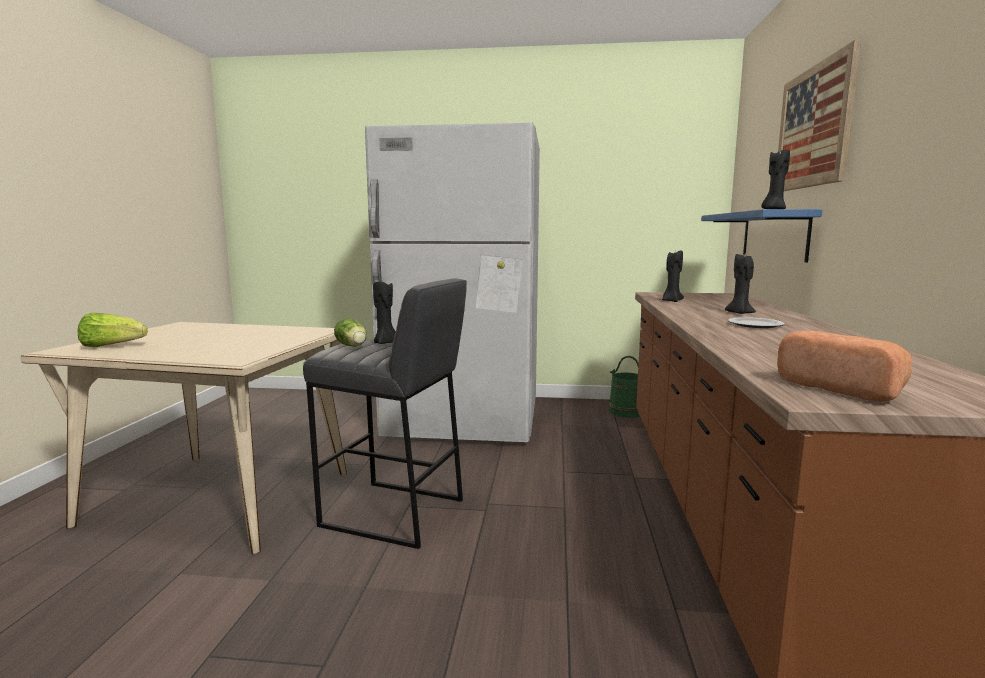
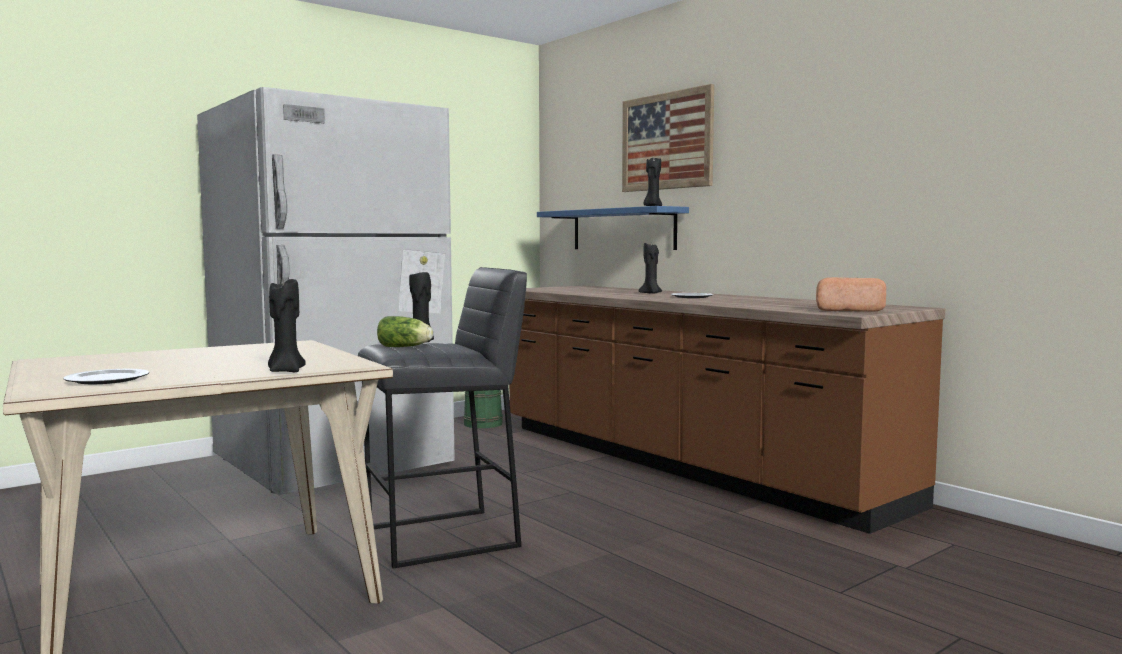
camera: 45 degrees left, 5 degrees down
lettuce [78,313,148,347] -> plate [64,369,149,384]
black candle [662,251,684,302] -> black candle moved to [268,279,306,372]

